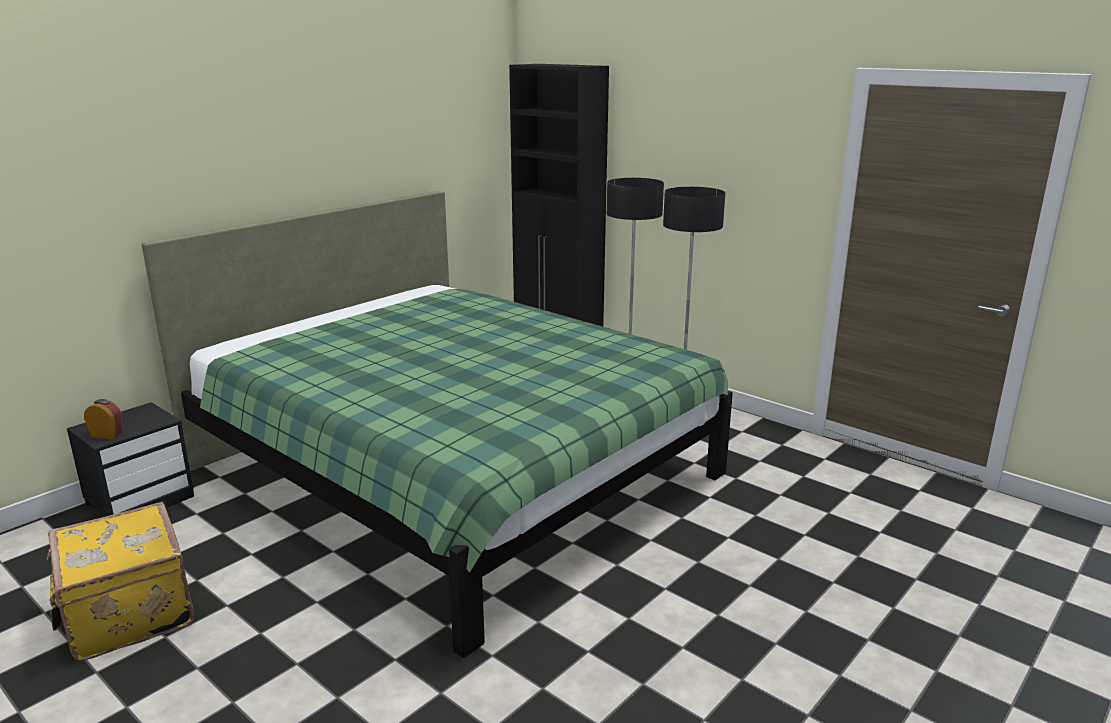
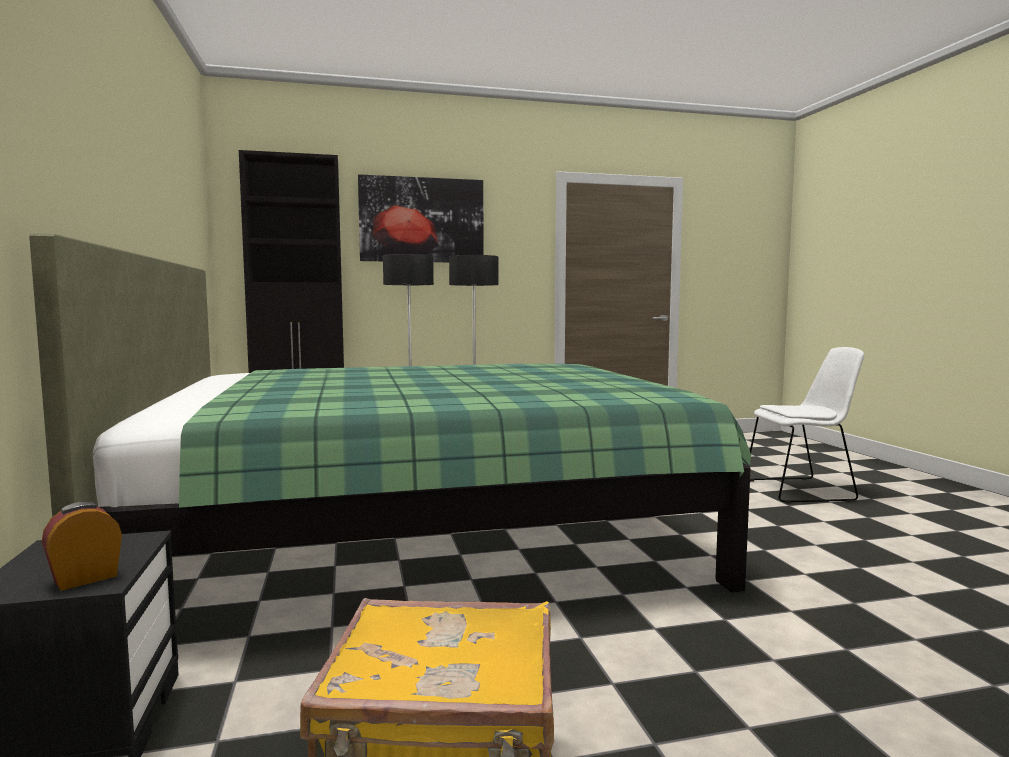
camera: 55 degrees left, 15 degrees down
none -> picture [358,174,484,262]
none -> white chair [750,347,864,504]

